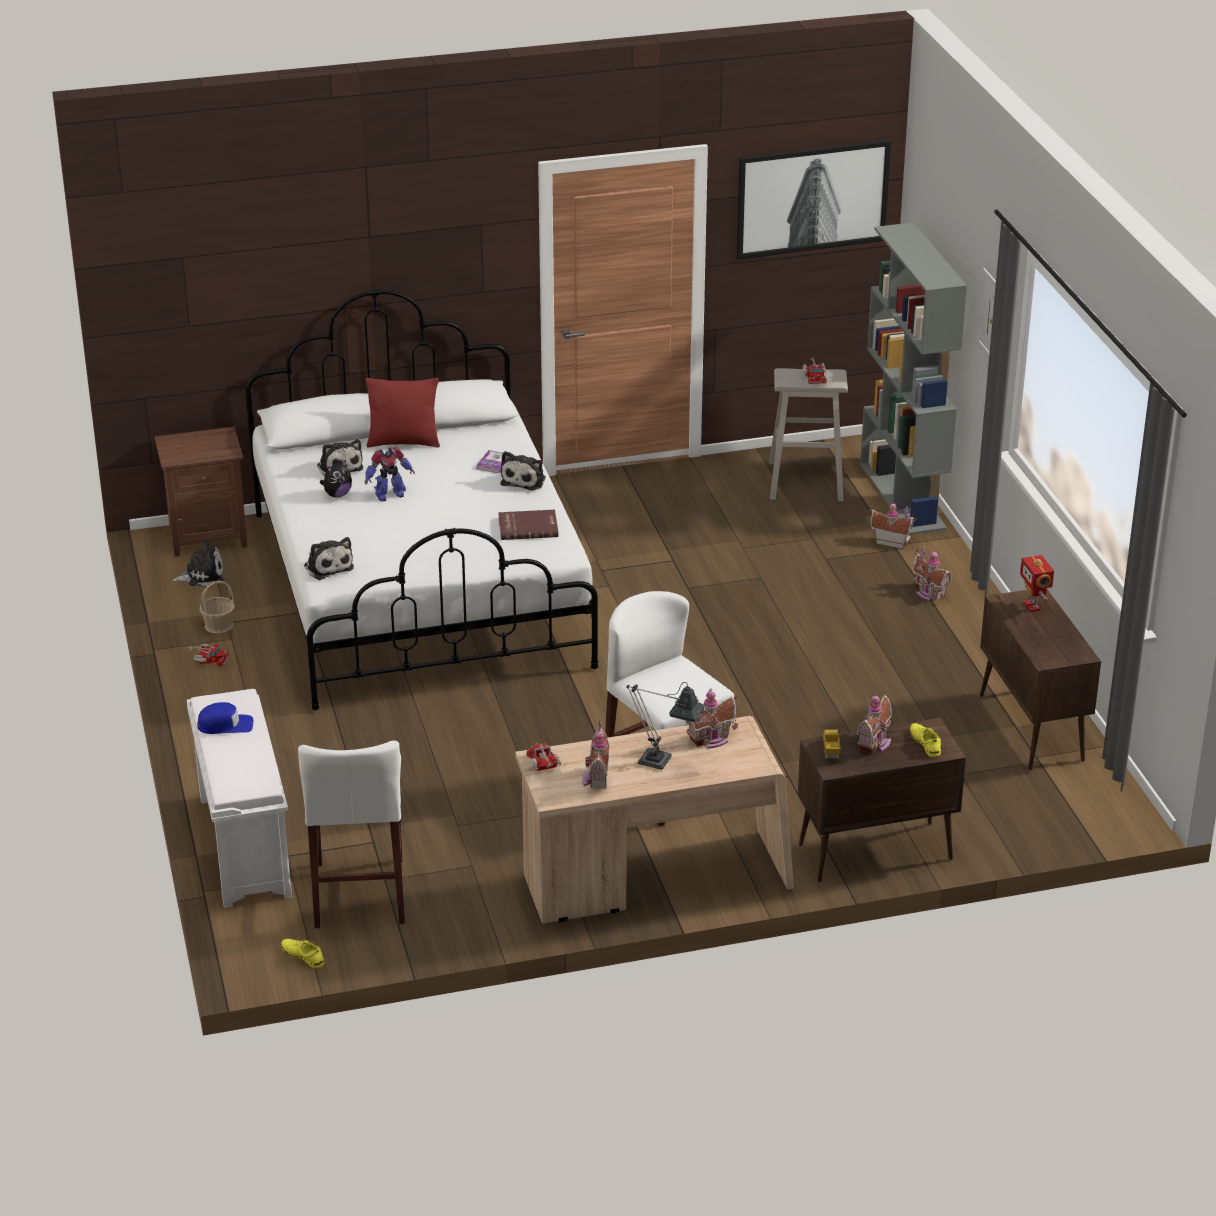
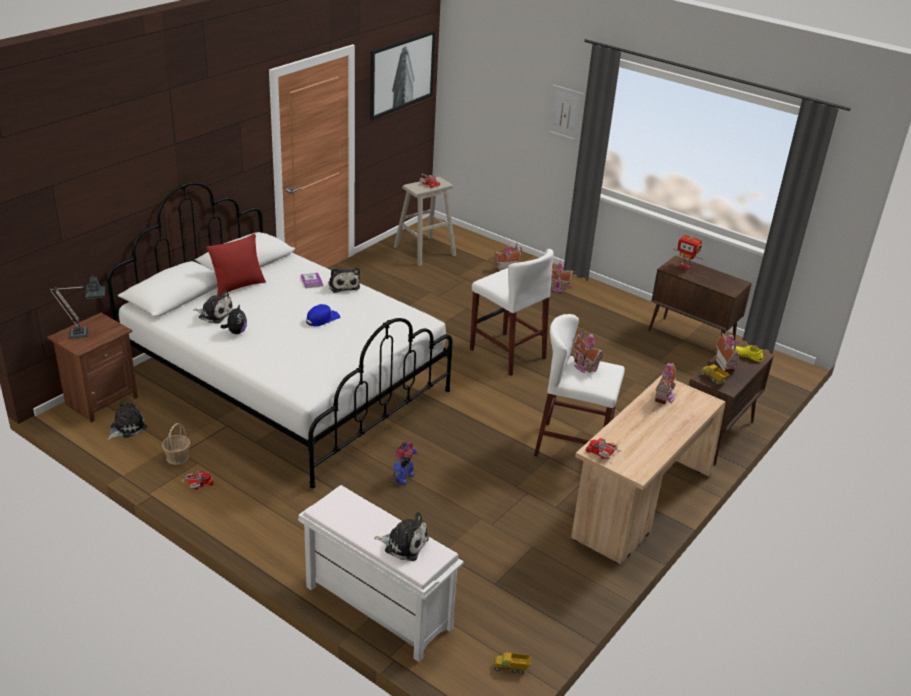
camera: 40 degrees left, 0 degrees up
blue cap [197,702,253,734] -> blue cap moved to [306,304,340,326]
yellow shoe [281,939,324,968] -> toy truck [494,652,531,674]
white stool [298,741,405,928] -> white stool moved to [470,249,554,376]
plush toy [304,537,354,580] -> plush toy moved to [374,512,429,561]
toy robot [365,447,415,502] -> toy robot moved to [393,441,418,485]
red book [498,510,558,540] -> none
toy house [582,721,609,789] -> toy house moved to [573,329,603,373]
table lamp [626,682,705,770] -> table lamp moved to [49,274,105,339]
grey bookcase [860,223,967,535] -> none

